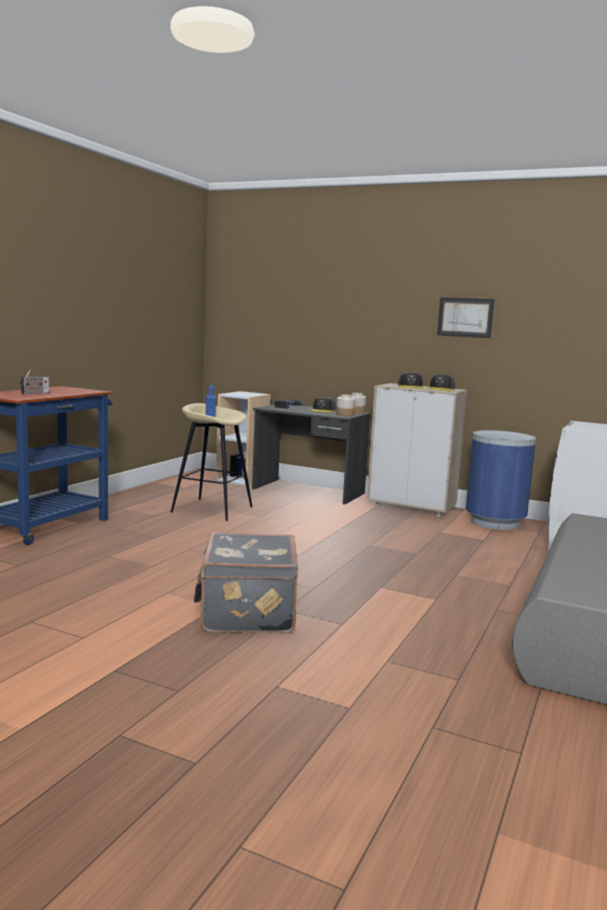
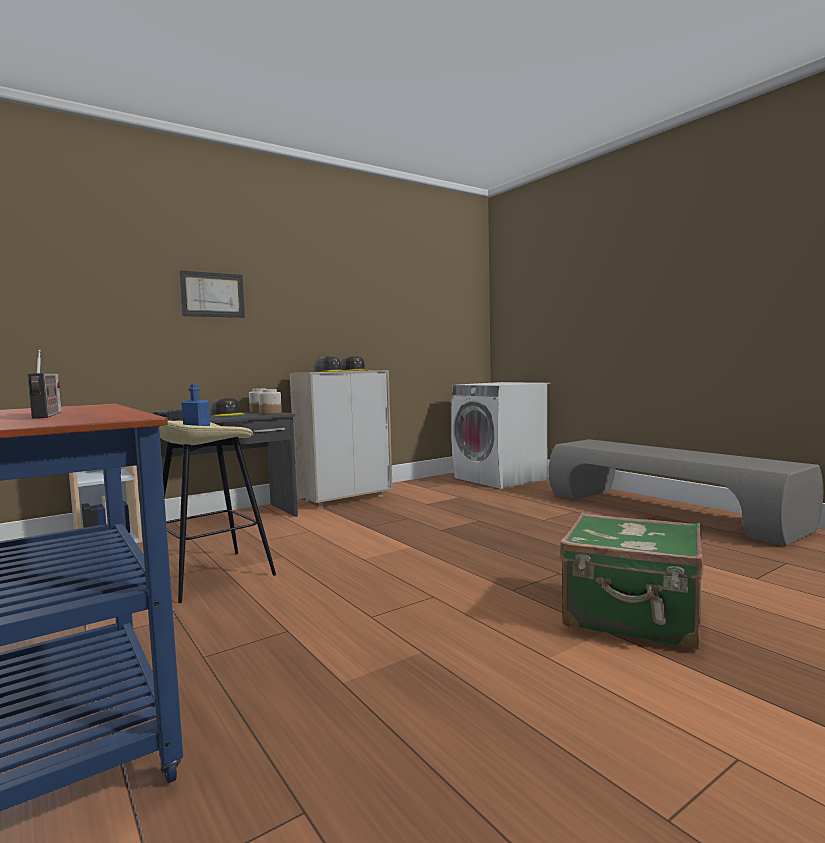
camera: 60 degrees left, 5 degrees down
grey suitcase [194,532,298,634] -> green suitcase [560,513,703,649]
picture [437,297,494,338] -> picture moved to [179,270,245,318]
blue trash can [466,430,536,530] -> none

